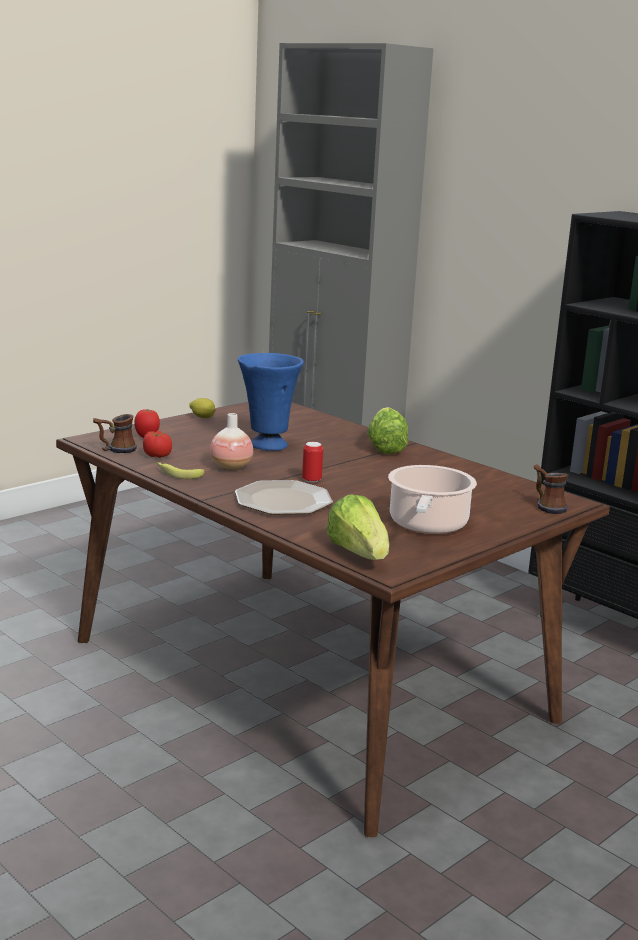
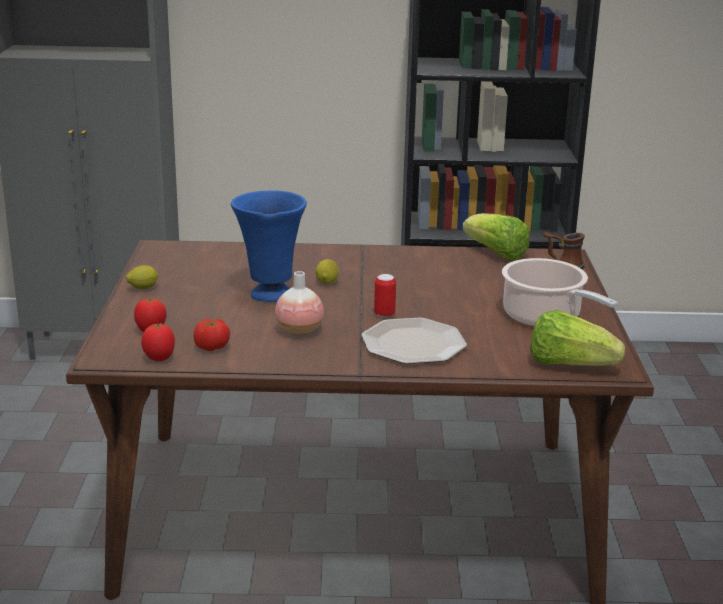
camera: 45 degrees left, 5 degrees up
mug [93,414,137,453] -> tomato [141,323,175,361]
banana [157,462,204,479] -> none
lettuce [367,407,408,454] -> lettuce moved to [462,213,530,260]
none -> lemon [316,259,339,284]

